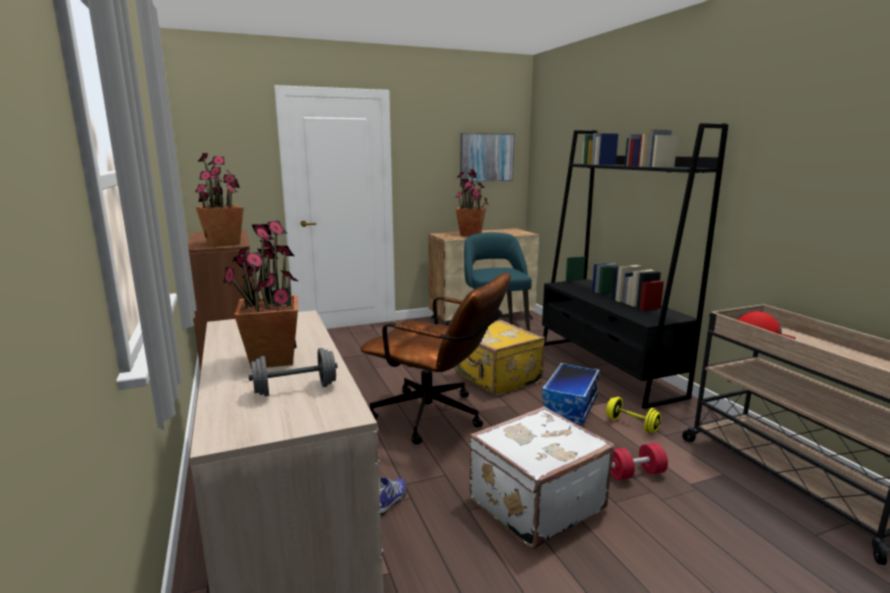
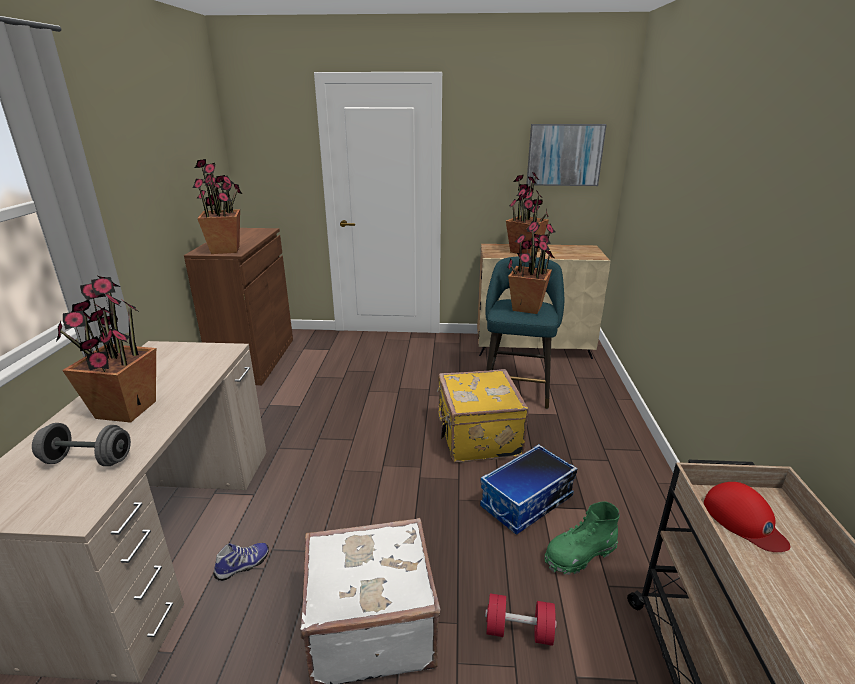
camera: 25 degrees right, 10 degrees up
brown office chair [361,273,511,444] -> none
black bookcase [542,123,728,409] -> none
yellow dumbbell [606,397,661,433] -> green boot [544,501,620,575]
none -> potted plant [507,221,556,314]

